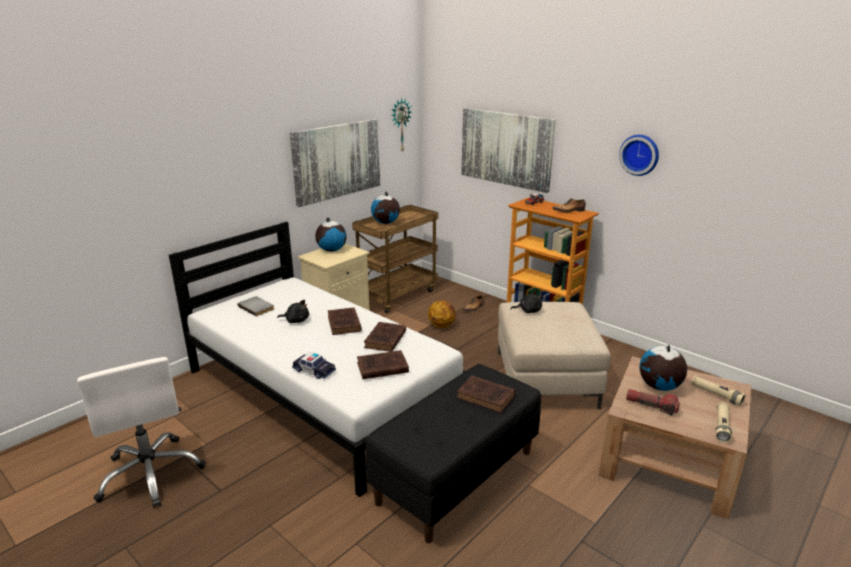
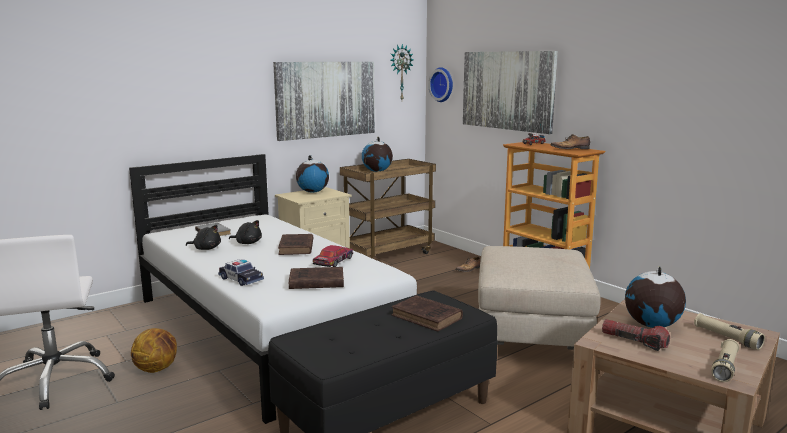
camera: 10 degrees right, 10 degrees down
brown book [364,322,406,352] -> toy car [313,245,353,267]
basketball [428,301,456,328] -> basketball moved to [131,328,177,373]
black plush toy [510,291,542,313] -> black plush toy moved to [186,225,221,250]
wall clock [619,135,659,176] -> wall clock moved to [428,67,453,102]

